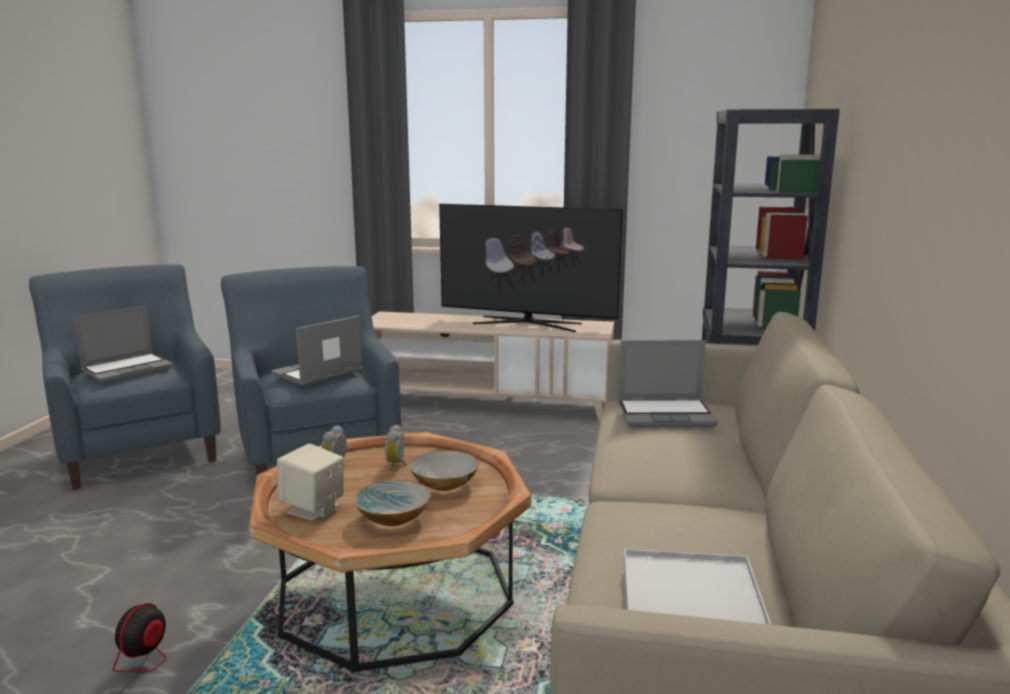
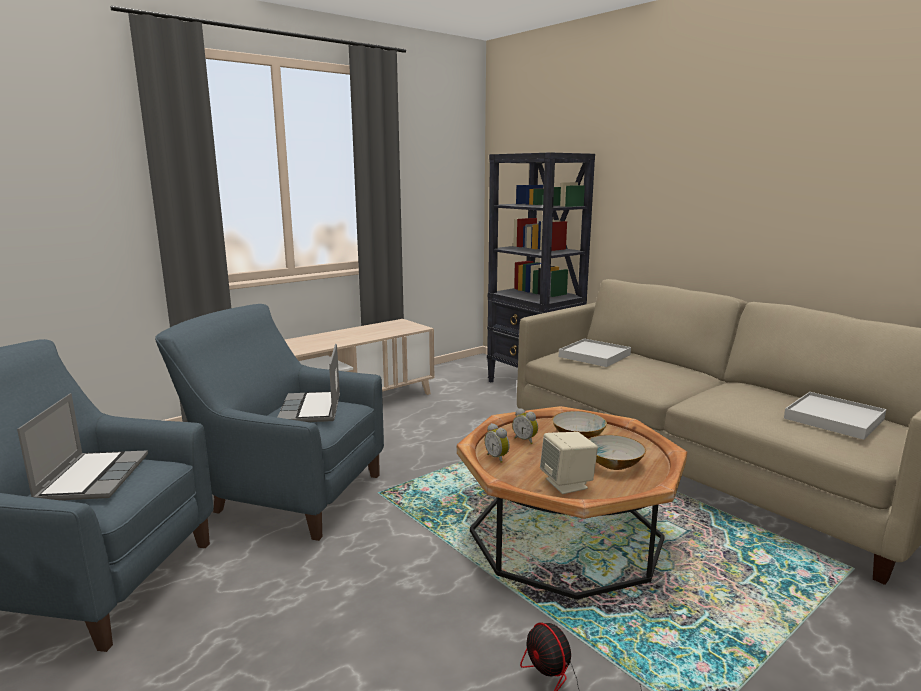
camera: 50 degrees left, 0 degrees up
television [439,204,623,332] -> none
laptop [618,340,718,427] -> white tray [559,339,631,367]

